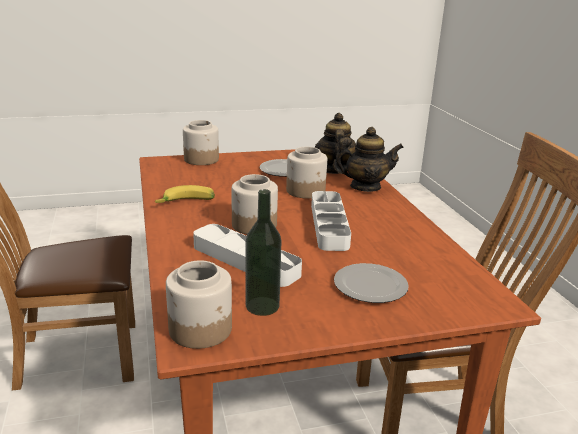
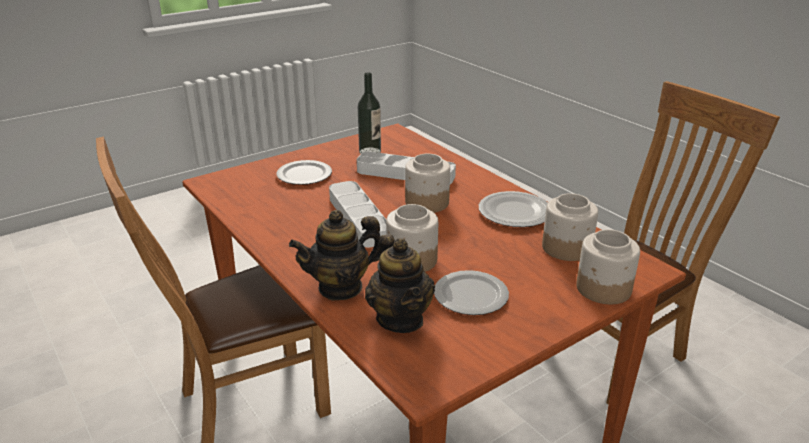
camera: 160 degrees right, 5 degrees up
banana [155,185,215,203] -> plate [479,191,548,227]
jar [166,260,232,349] -> jar moved to [542,193,598,261]

